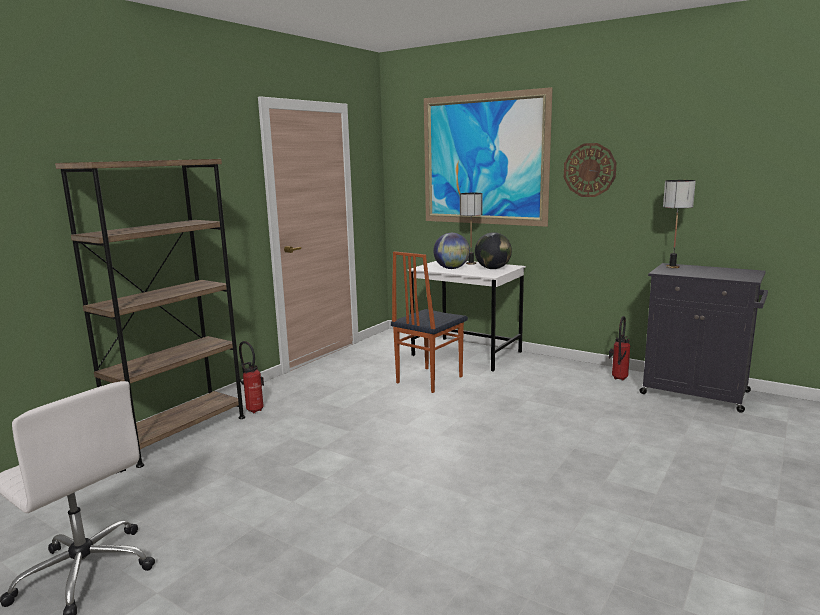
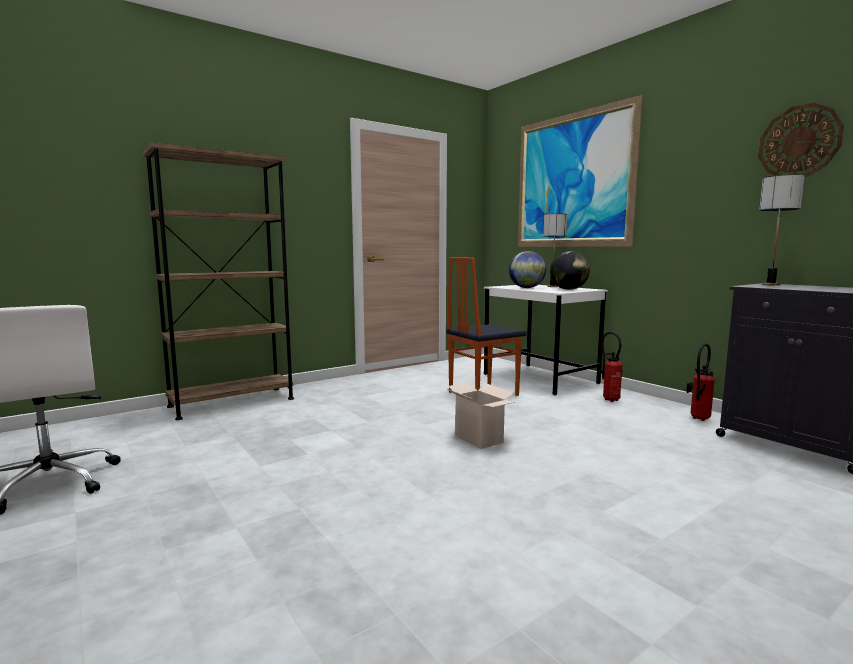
camera: 20 degrees right, 5 degrees down
fire extinguisher [239,341,264,413] -> fire extinguisher moved to [598,332,623,402]
wall clock [564,143,617,197] -> wall clock moved to [758,103,844,178]
none -> cardboard box [448,382,515,449]

